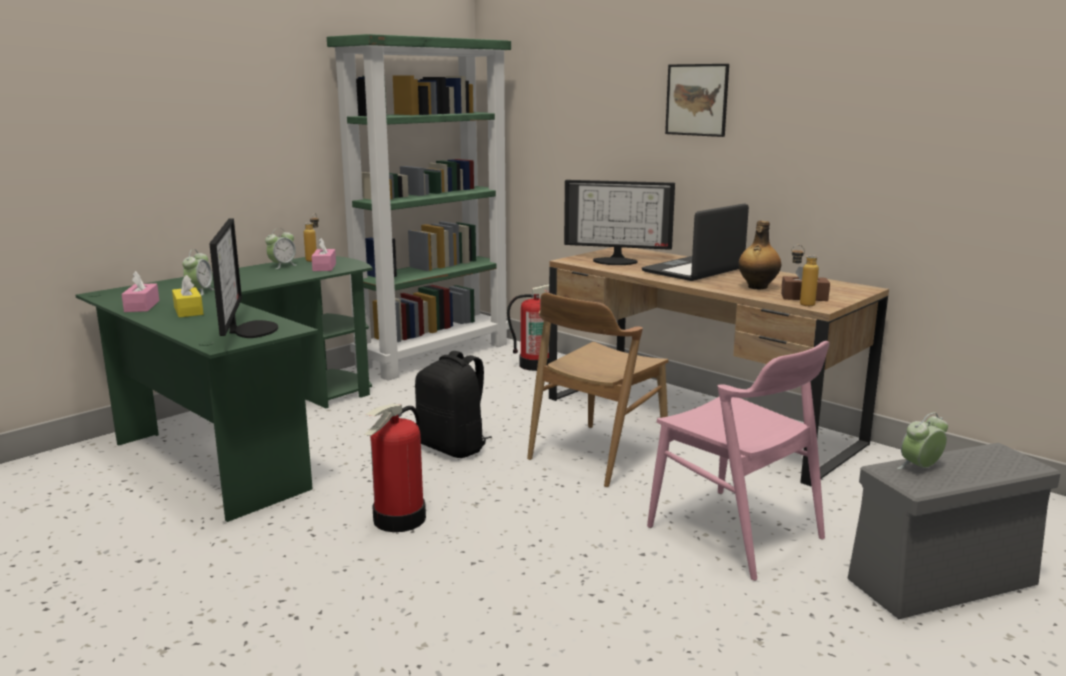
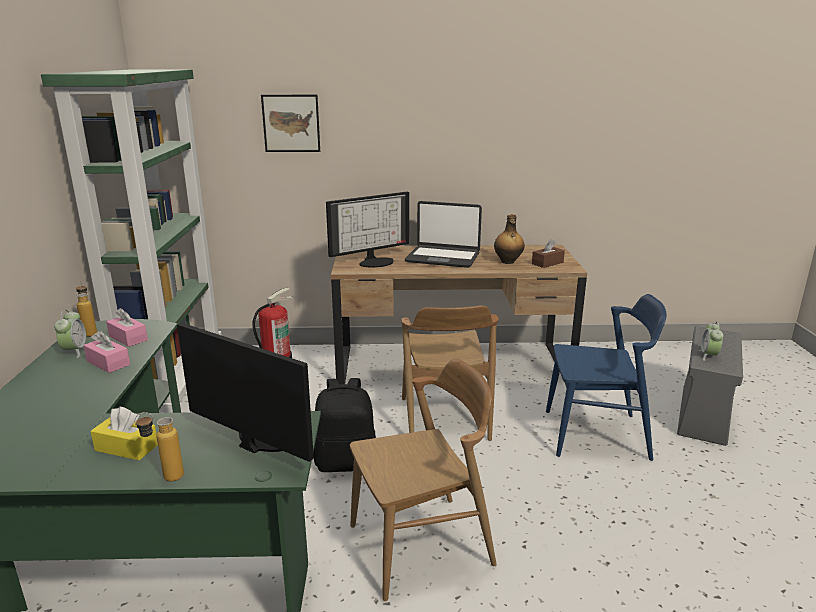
camera: 45 degrees left, 5 degrees up
pink tissue box [121,271,159,312] -> pink tissue box moved to [83,331,130,373]
alarm clock [182,249,214,296] -> none
fire extinguisher [364,403,426,532] -> brown chair [350,359,497,601]
laptop [642,203,749,281] -> laptop turned 75 degrees counterclockwise [405,201,482,268]
pink chair [647,341,829,581] -> blue chair [546,294,667,461]
picture [665,64,729,137] -> picture moved to [261,95,320,152]
bottle [791,245,819,306] -> bottle moved to [134,412,184,481]

